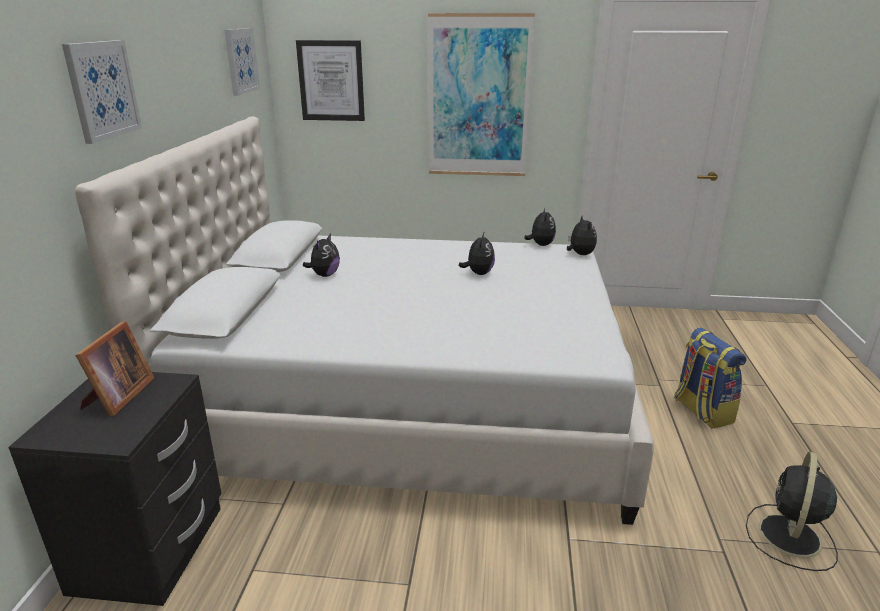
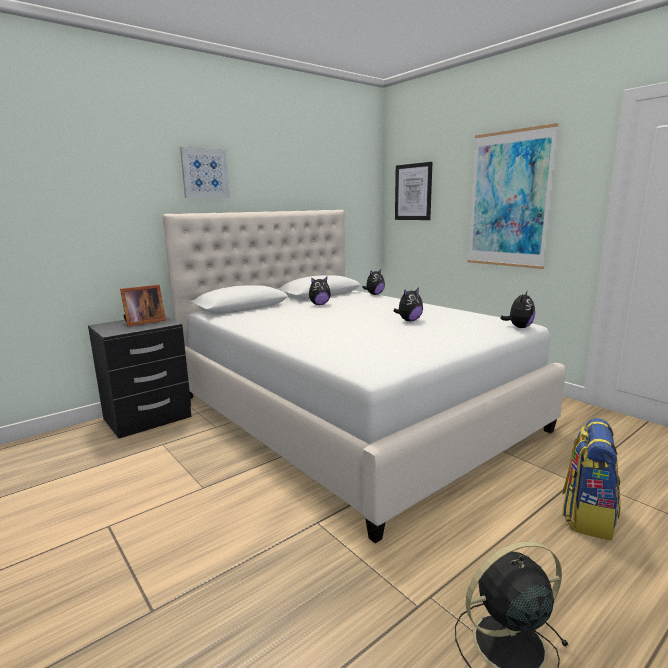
camera: 45 degrees right, 10 degrees down
picture [224,28,260,96] -> none
plush toy [524,208,556,246] -> plush toy moved to [362,269,385,295]

